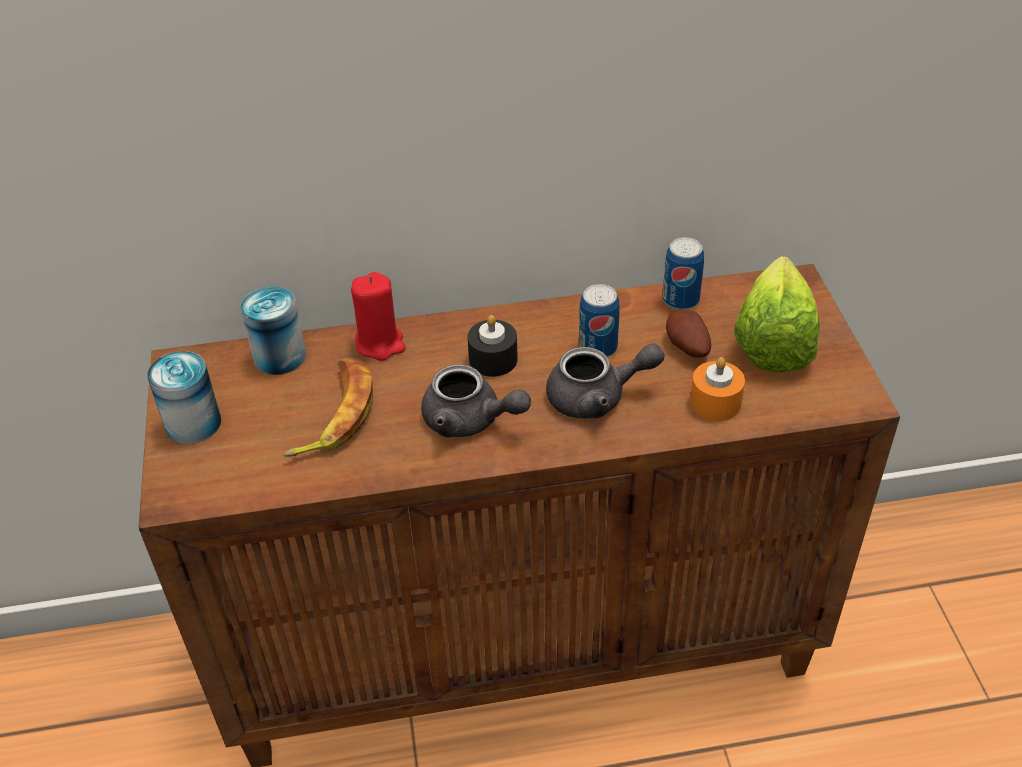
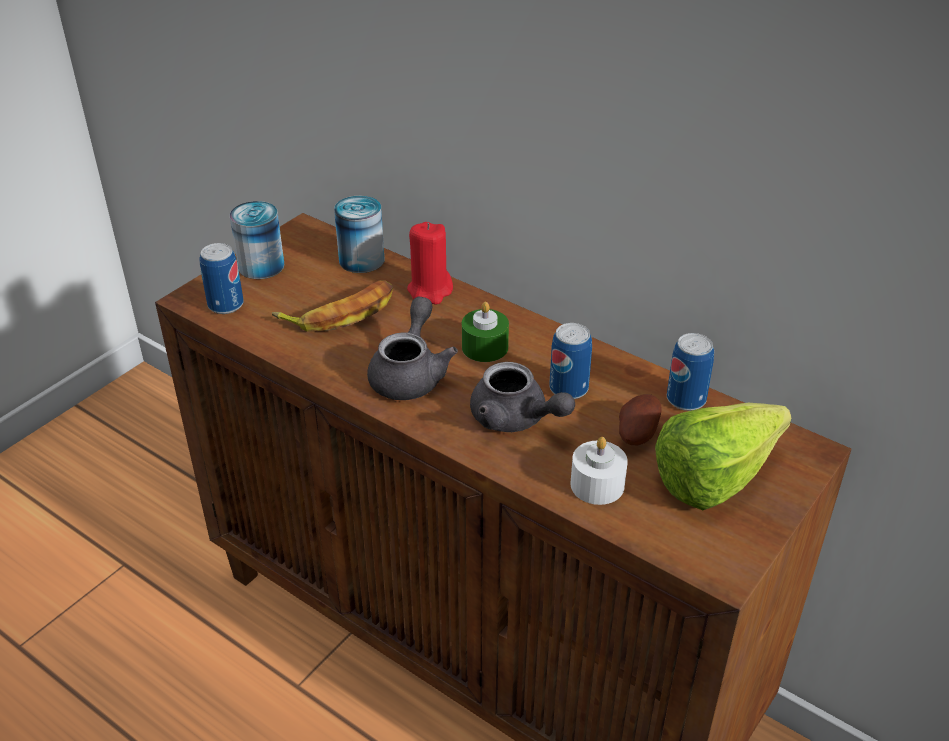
camera: 45 degrees right, 5 degrees down
grey teapot [421,365,531,437] -> grey teapot turned 150 degrees counterclockwise [367,297,458,400]
black candle [467,315,518,377] -> green candle [462,302,509,362]
orange candle [690,357,745,421] -> white candle [570,437,628,505]
none -> can [199,243,244,314]

